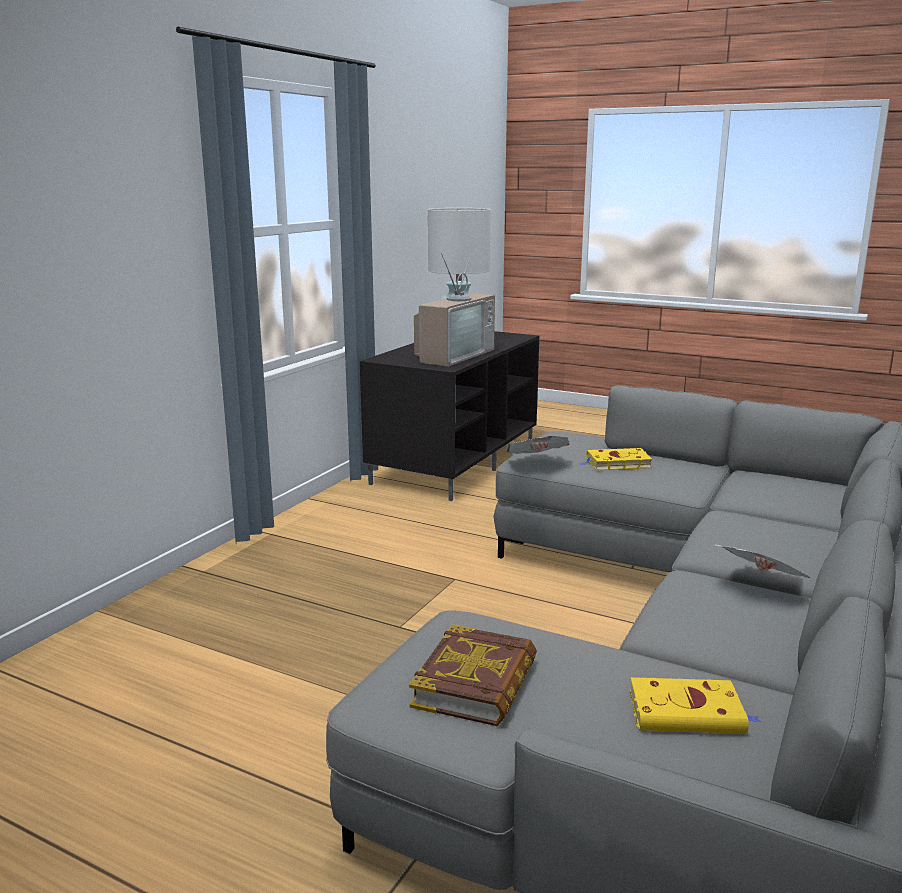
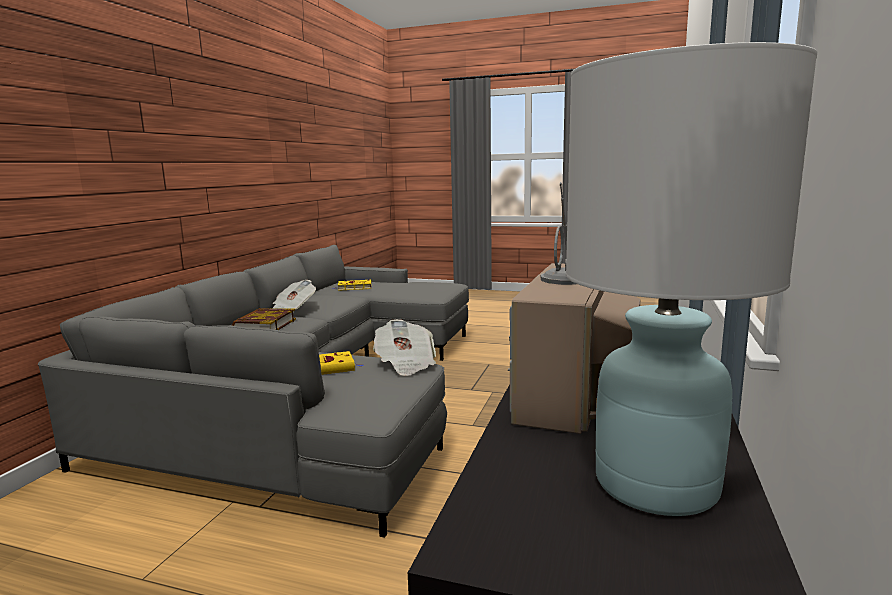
camera: 170 degrees right, 5 degrees down
book [409,624,537,726] -> book moved to [232,308,296,330]

